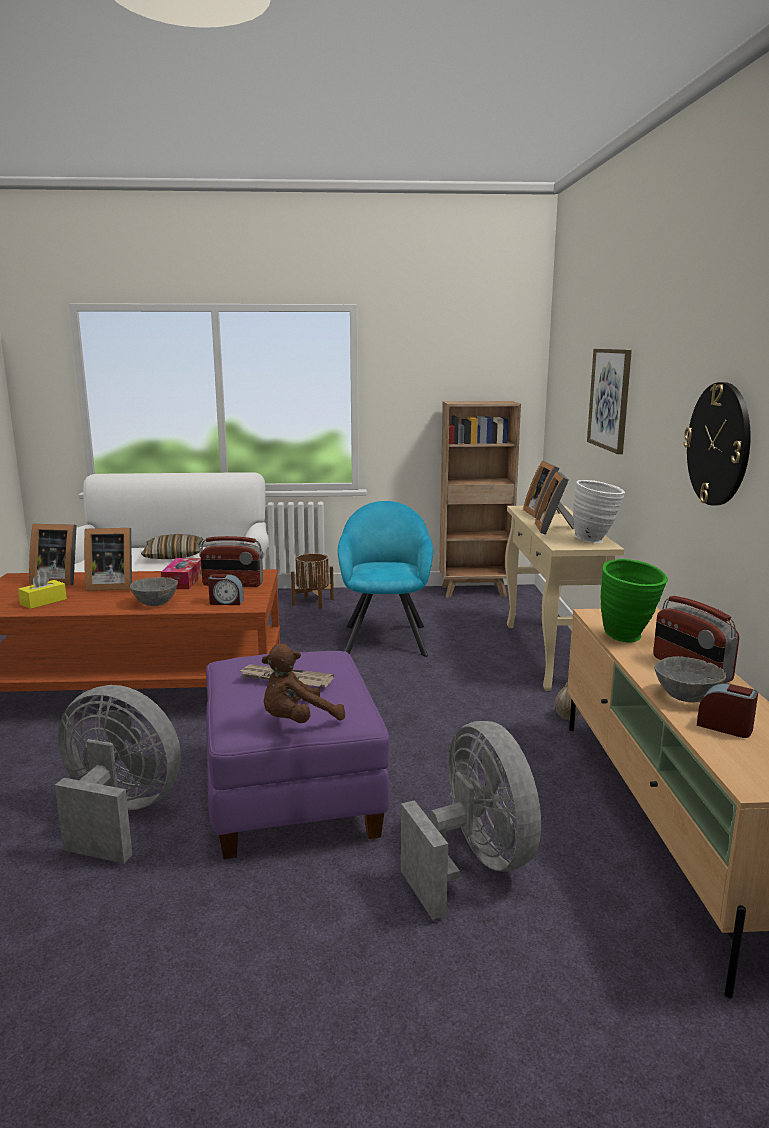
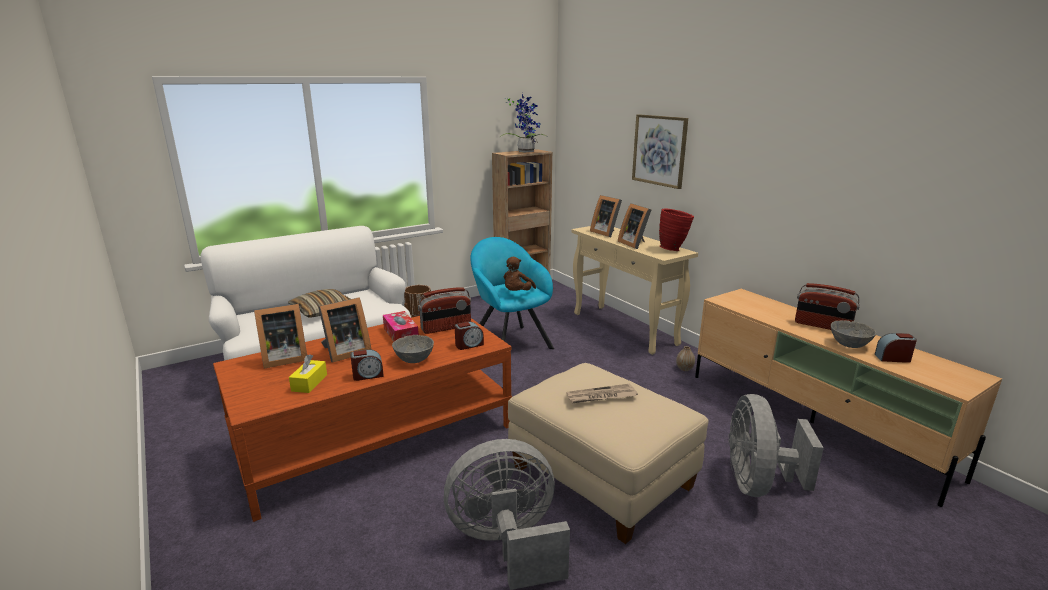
camera: 30 degrees left, 5 degrees up
purple ottoman [206,651,390,859] -> beige ottoman [508,363,709,544]
brown plush toy [261,644,345,723] -> brown plush toy moved to [504,257,536,291]
grey fan [401,721,541,920] -> grey fan turned 120 degrees counterclockwise [728,394,824,497]
white vase [573,480,625,543] -> red vase [659,208,694,251]
green vase [601,559,668,642] -> none
wall clock [684,382,751,505] -> none
none -> alarm clock [350,349,384,381]
none -> potted plant [500,93,548,152]

